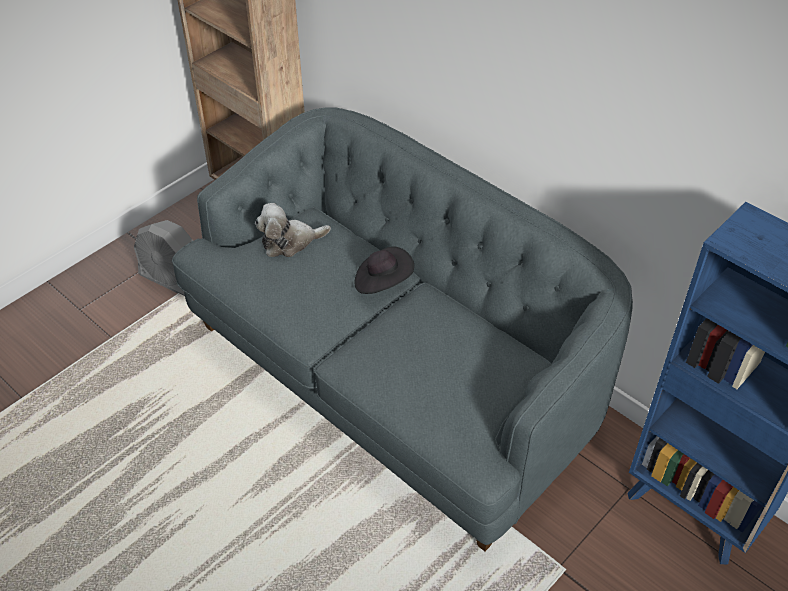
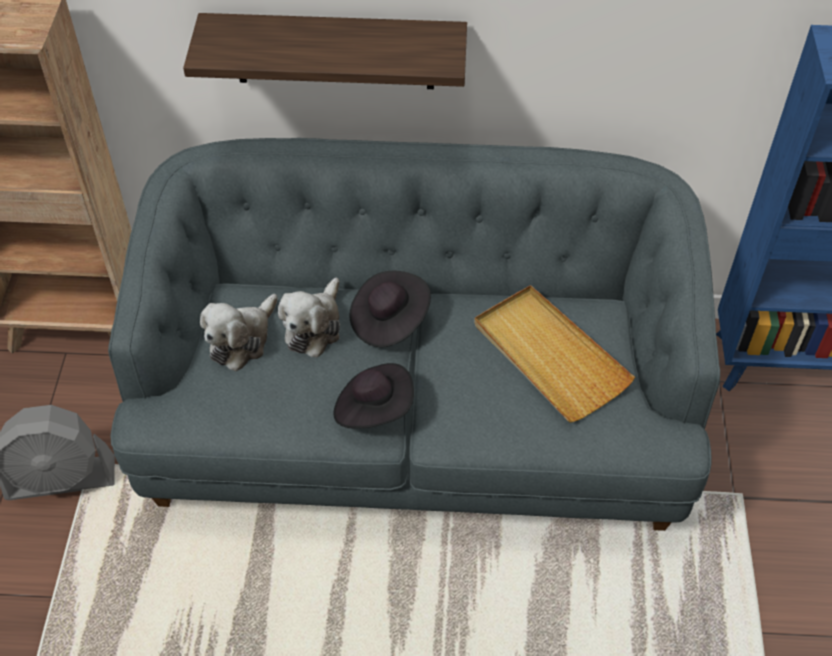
camera: 40 degrees left, 5 degrees up
none -> shelf [183,13,467,89]
none -> plush toy [278,278,340,358]
none -> black hat [333,363,414,428]
none -> beige tray [474,285,635,422]

